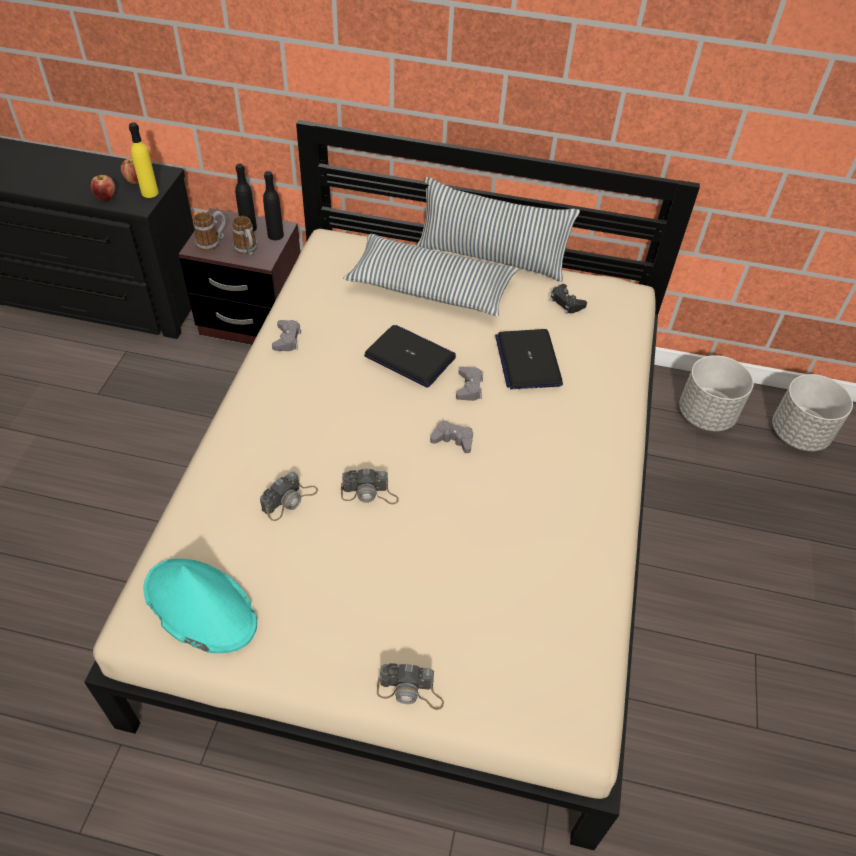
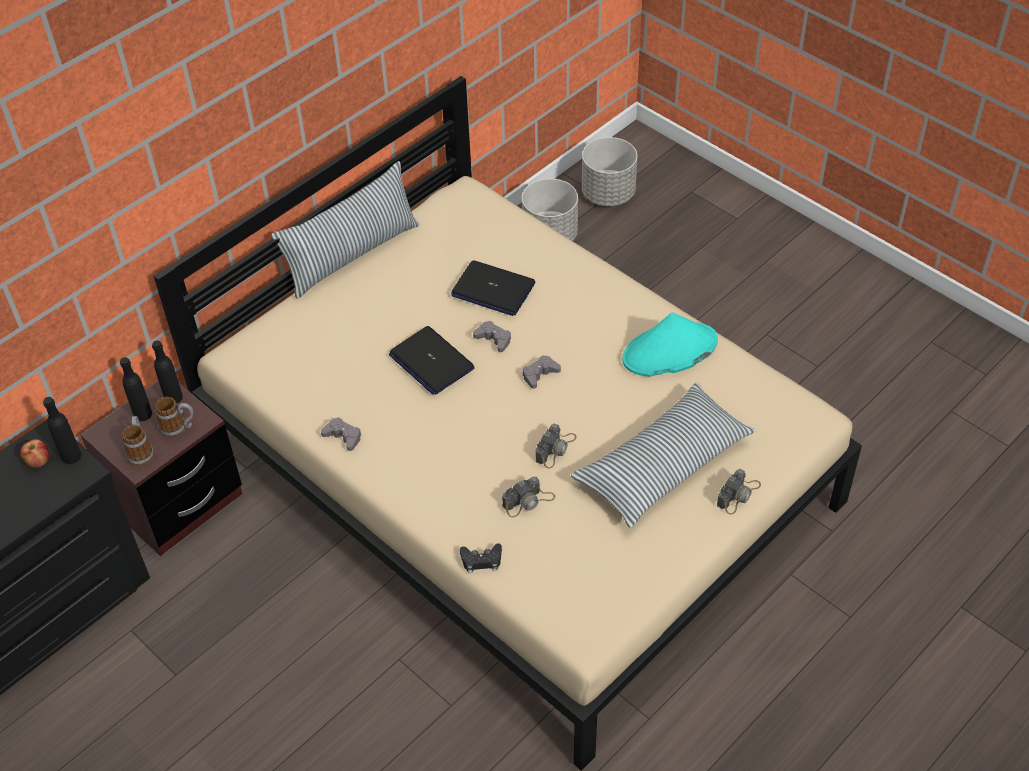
camera: 55 degrees left, 0 degrees up
apple [91,175,115,201] -> none
yellow bottle [129,123,159,198] -> black bottle [43,397,81,464]
turquoise hat [143,558,257,653] -> turquoise hat moved to [622,313,718,376]
camera [260,471,318,521] -> camera turned 75 degrees clockwise [502,477,555,517]
pillow [343,234,518,316] -> pillow moved to [571,383,756,528]
laptop [364,325,456,388] -> laptop turned 105 degrees counterclockwise [389,326,475,395]
black game controller [550,284,587,314] -> black game controller moved to [460,543,502,573]

